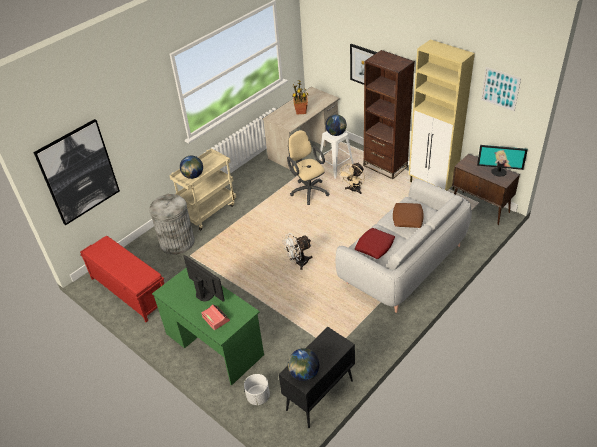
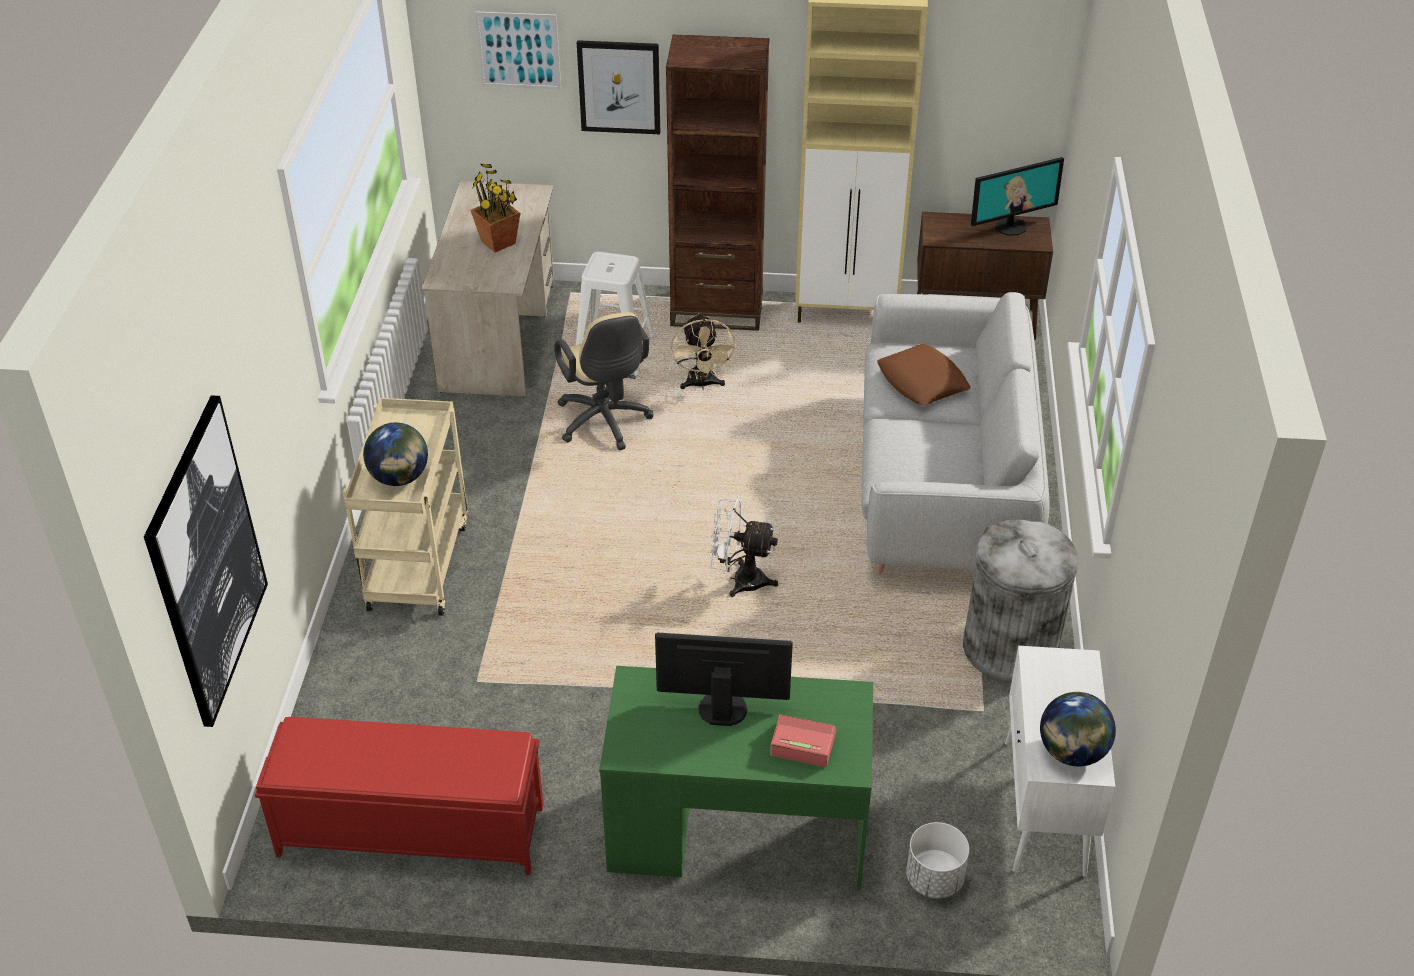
camera: 40 degrees left, 0 degrees up
grey trash can [149,194,195,255] -> grey trash can moved to [963,519,1078,683]
black cabinet [279,327,355,428] -> white cabinet [1005,646,1115,877]
white fan [282,233,312,270] -> white fan turned 75 degrees clockwise [709,498,778,597]
beige office chair [287,130,329,205] -> beige office chair turned 135 degrees counterclockwise [554,312,654,450]
globe [325,115,347,136] -> none
red pillow [355,228,395,259] -> none
picture [481,67,521,112] -> picture moved to [475,11,561,89]

